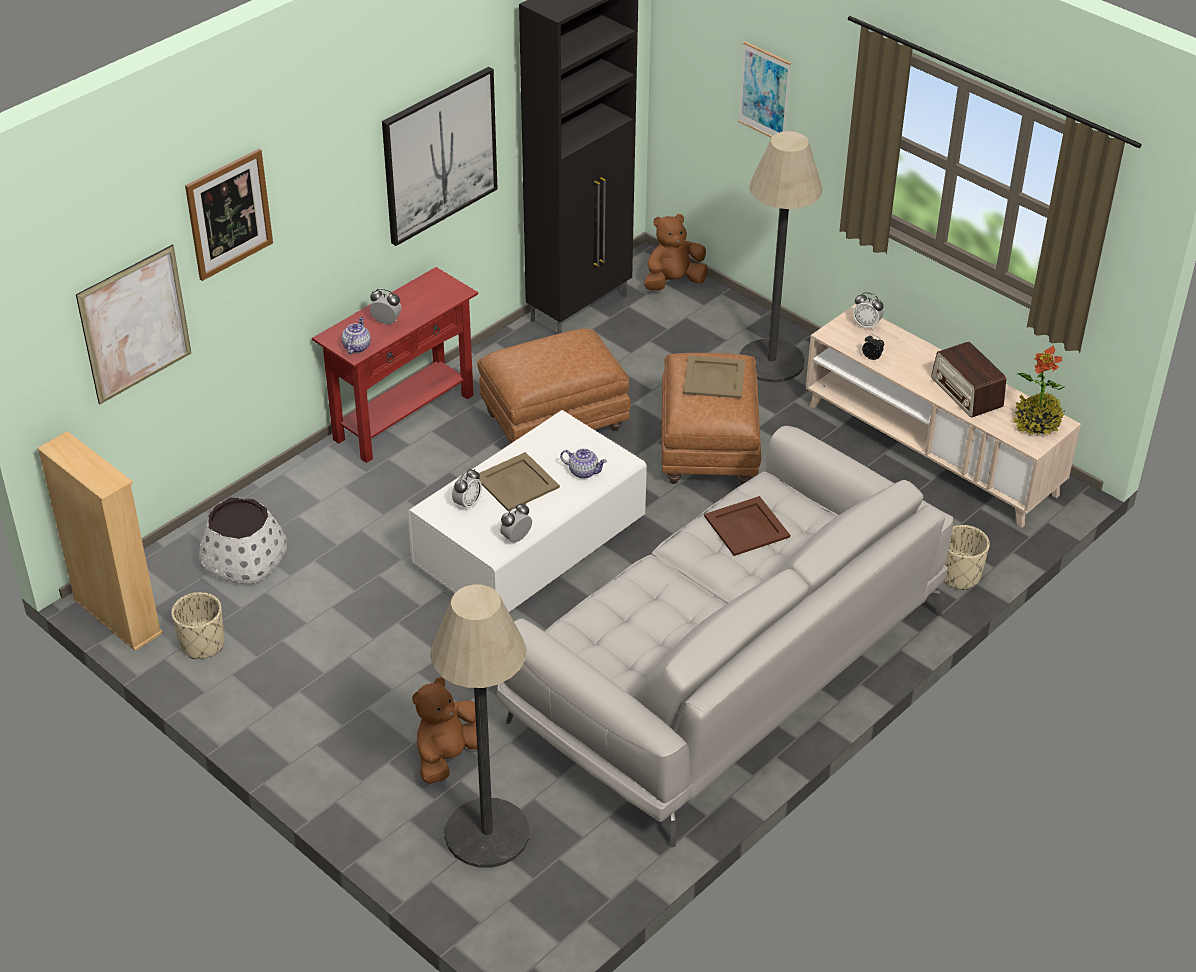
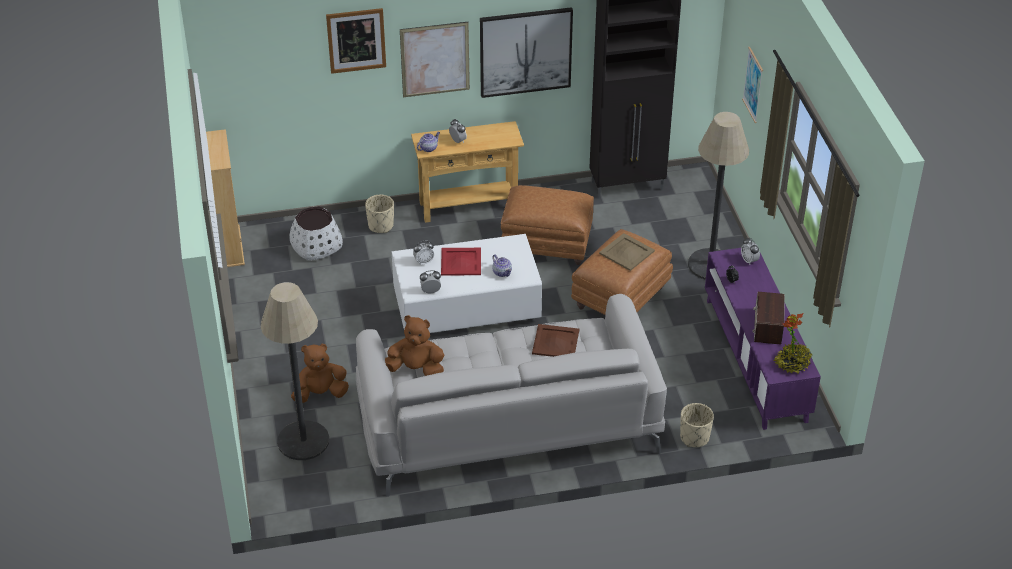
camera: 35 degrees right, 0 degrees up
picture [76,245,191,404] -> picture moved to [400,22,470,97]
beige planter [171,592,224,659] -> beige planter moved to [365,195,394,233]
red console table [312,267,478,463] -> beige console table [411,121,524,223]
beige tray [478,452,560,512] -> red tray [441,248,481,276]
brown plush toy [644,214,708,290] -> brown plush toy moved to [385,315,444,376]
beige tv stand [806,304,1081,528] -> purple tv stand [705,248,821,430]

